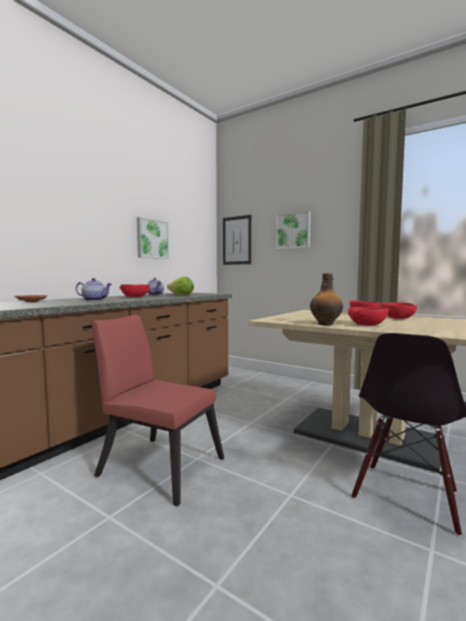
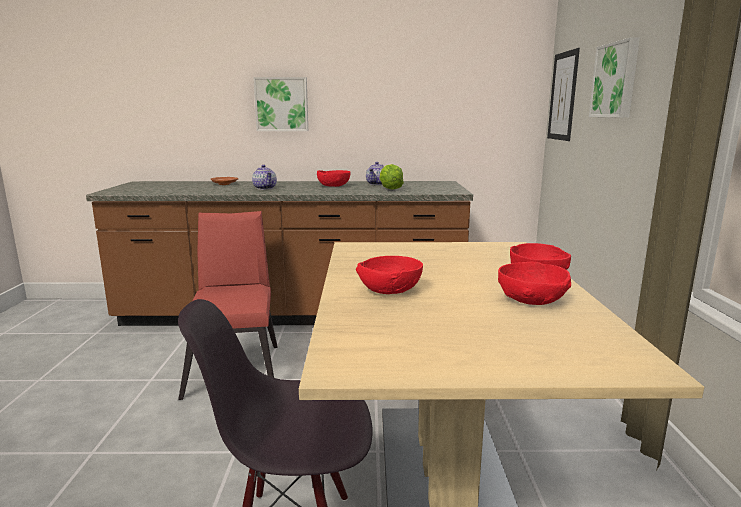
camera: 55 degrees right, 10 degrees up
picture [137,217,169,259] -> picture moved to [253,77,308,131]
bottle [310,273,343,325] -> none

